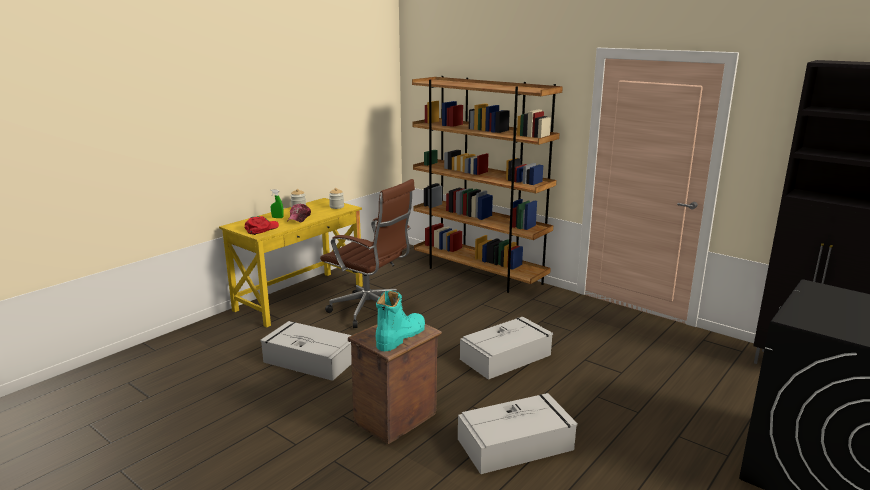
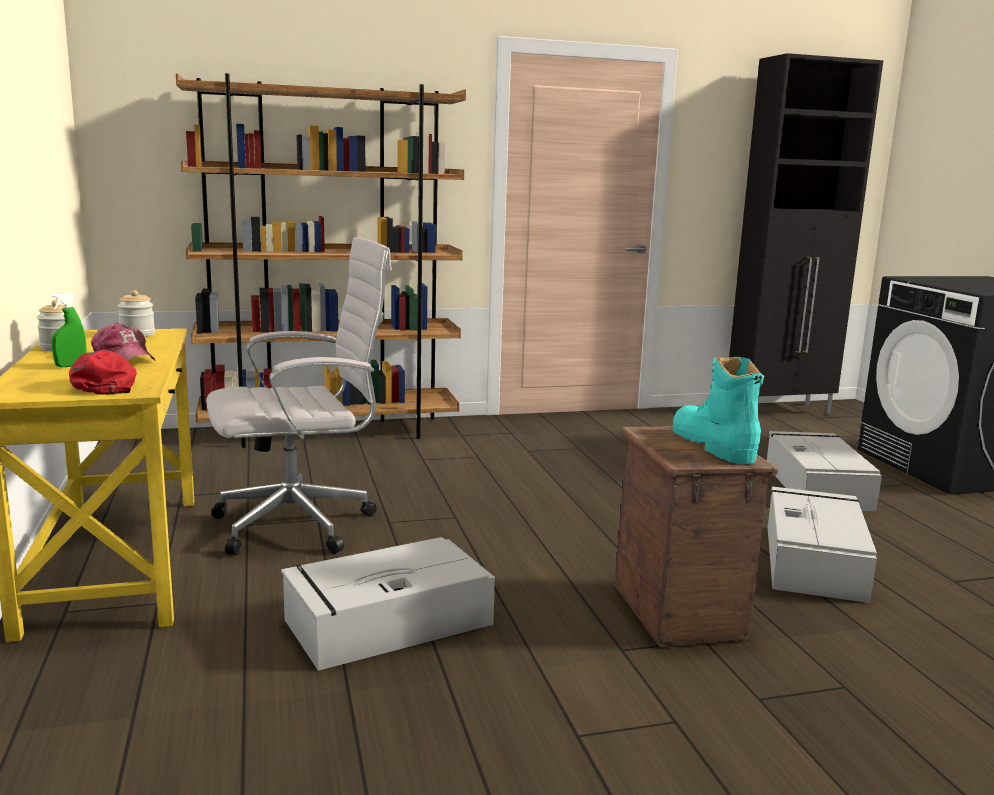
camera: 55 degrees left, 5 degrees down
brown office chair [320,179,415,328] -> white office chair [206,237,392,555]
grey storage box [460,317,553,380] -> grey storage box moved to [767,431,882,511]

